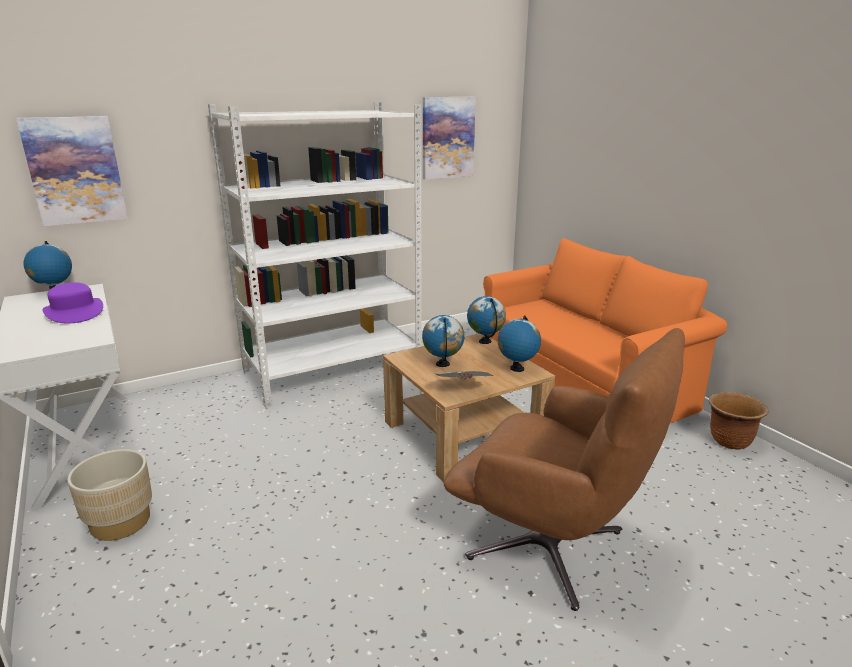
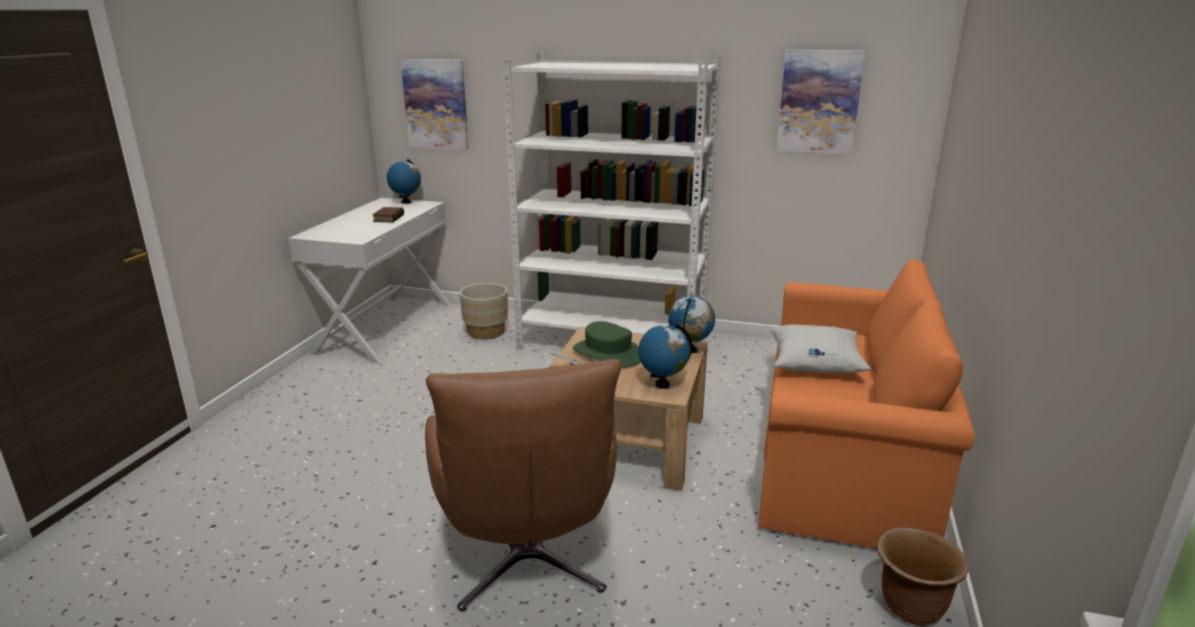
camera: 45 degrees right, 0 degrees up
purple hat [42,282,103,323] -> book [372,207,404,222]
beige planter [67,449,152,541] -> beige planter moved to [460,283,508,339]
globe [422,315,464,367] -> green hat [573,321,641,368]
none -> grey pillow [771,325,871,373]

